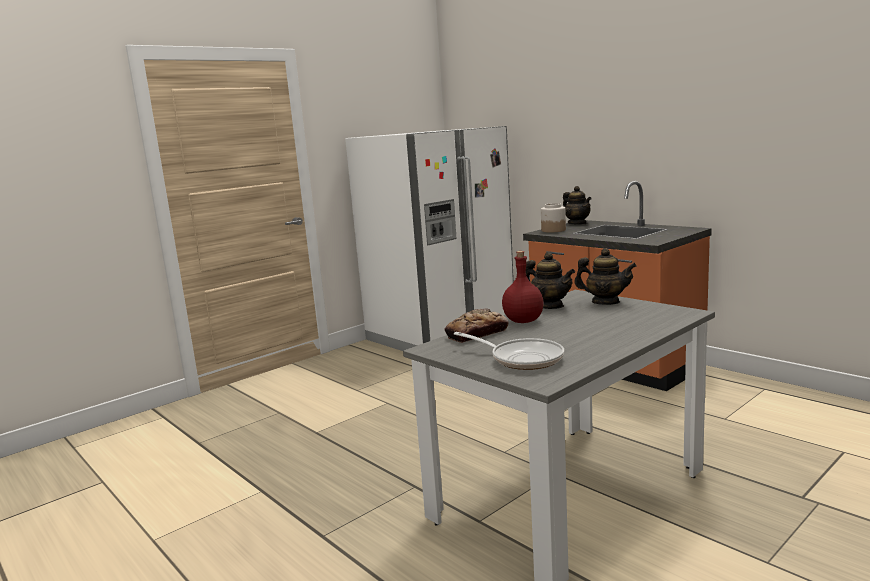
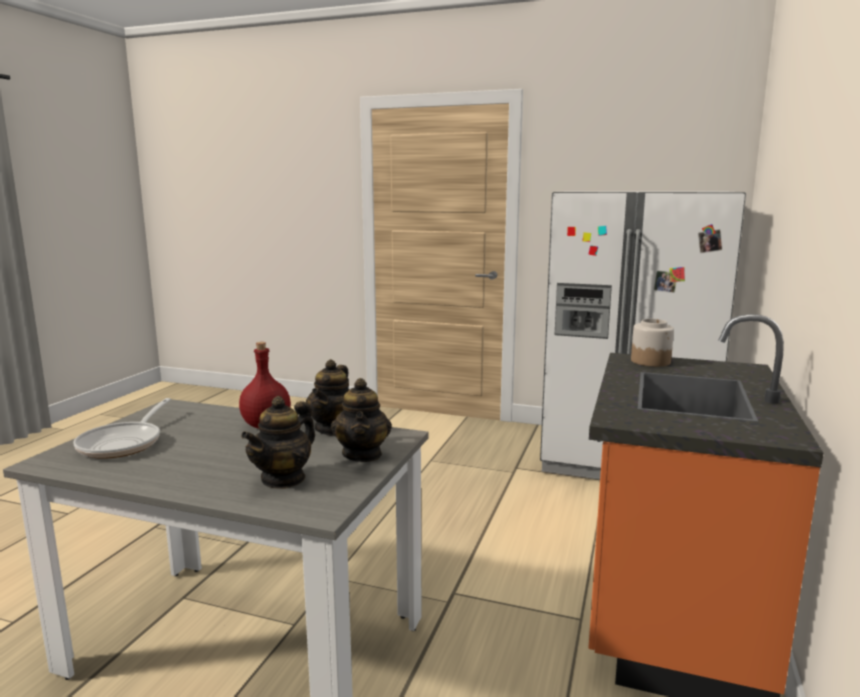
camera: 60 degrees right, 0 degrees up
bread [445,308,509,343] -> none
teapot [563,186,592,224] -> teapot moved to [241,396,315,489]

